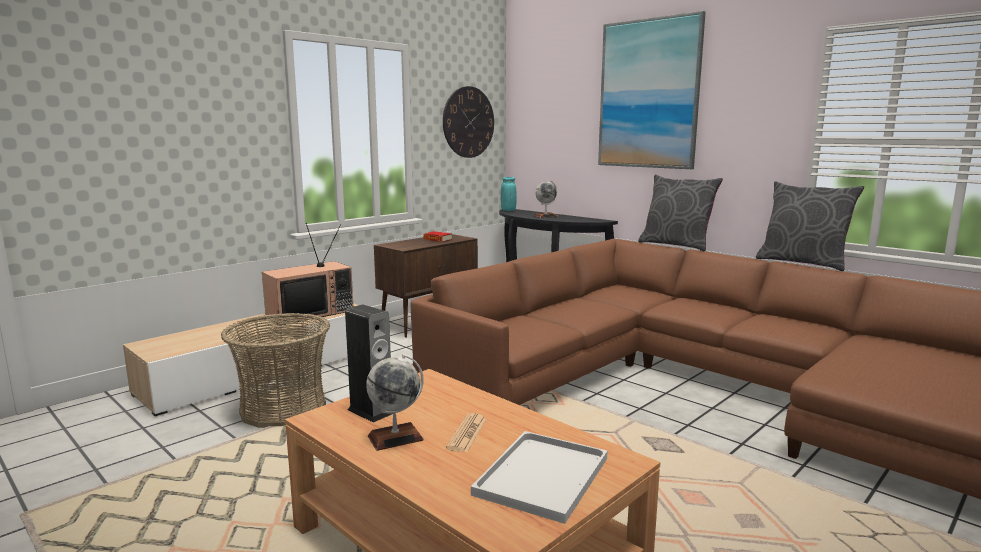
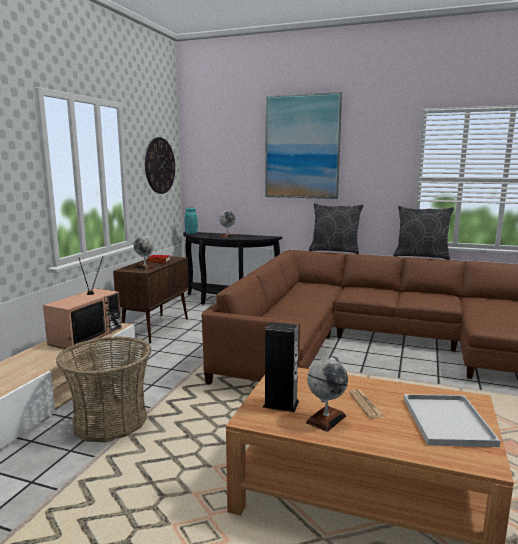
camera: 25 degrees left, 0 degrees up
none -> globe [134,235,156,270]

